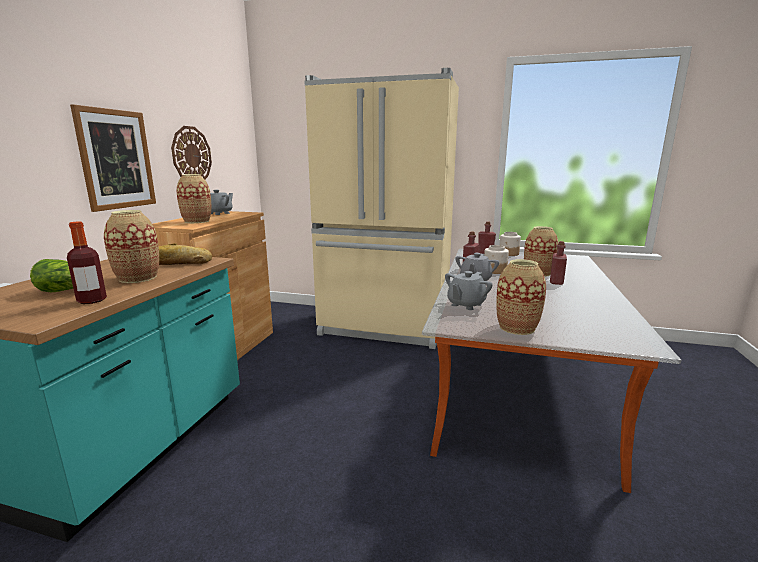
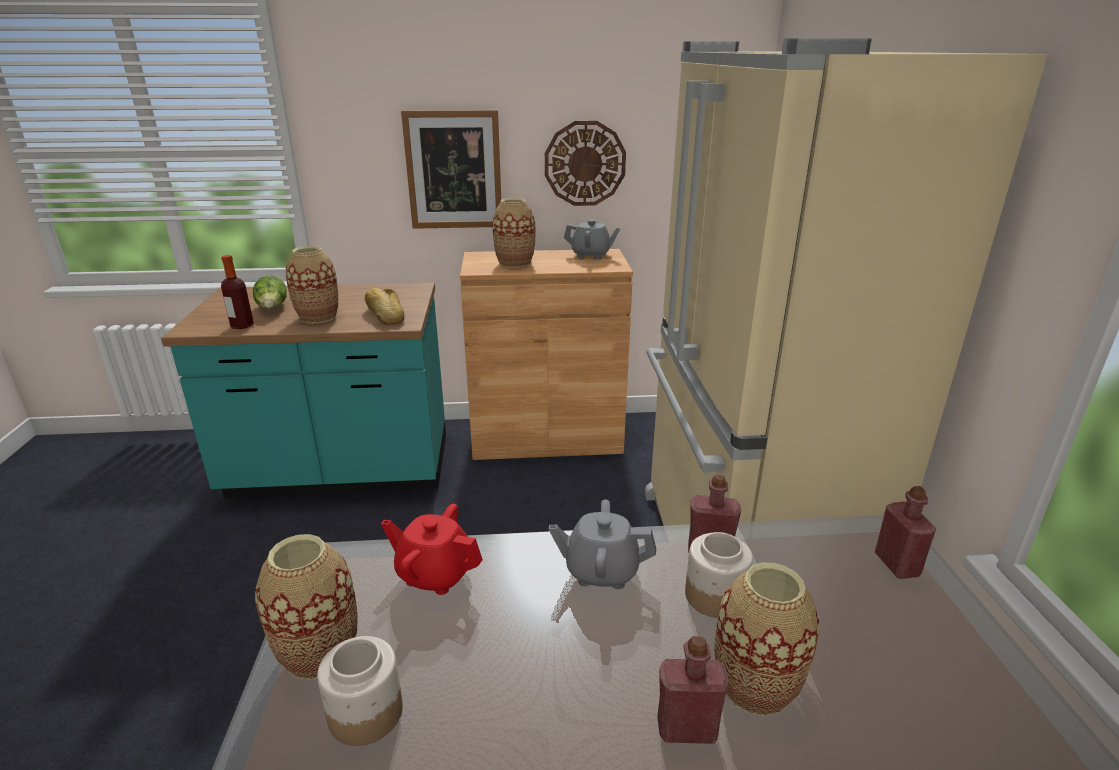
camera: 70 degrees right, 10 degrees up
grey teapot [445,271,492,310] -> red teapot [381,504,483,595]
jar [499,232,521,256] -> jar moved to [317,636,403,746]

